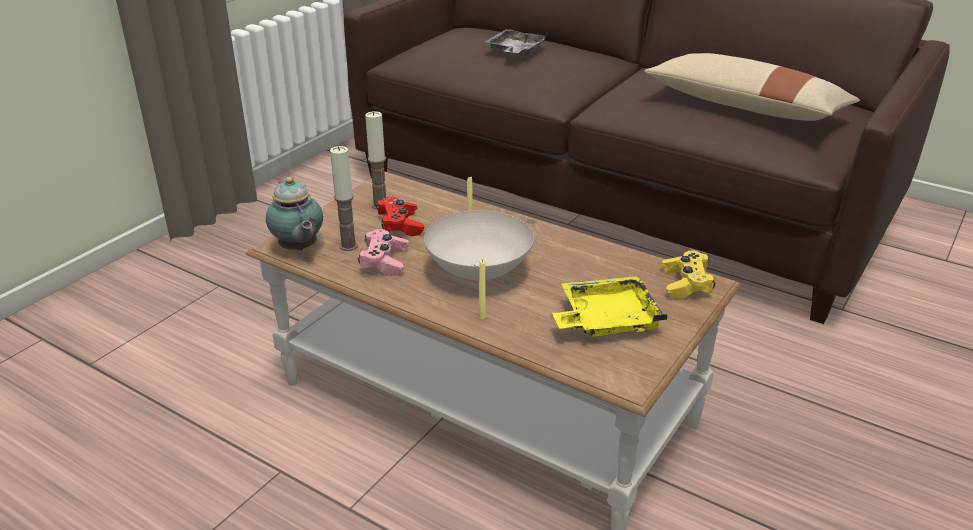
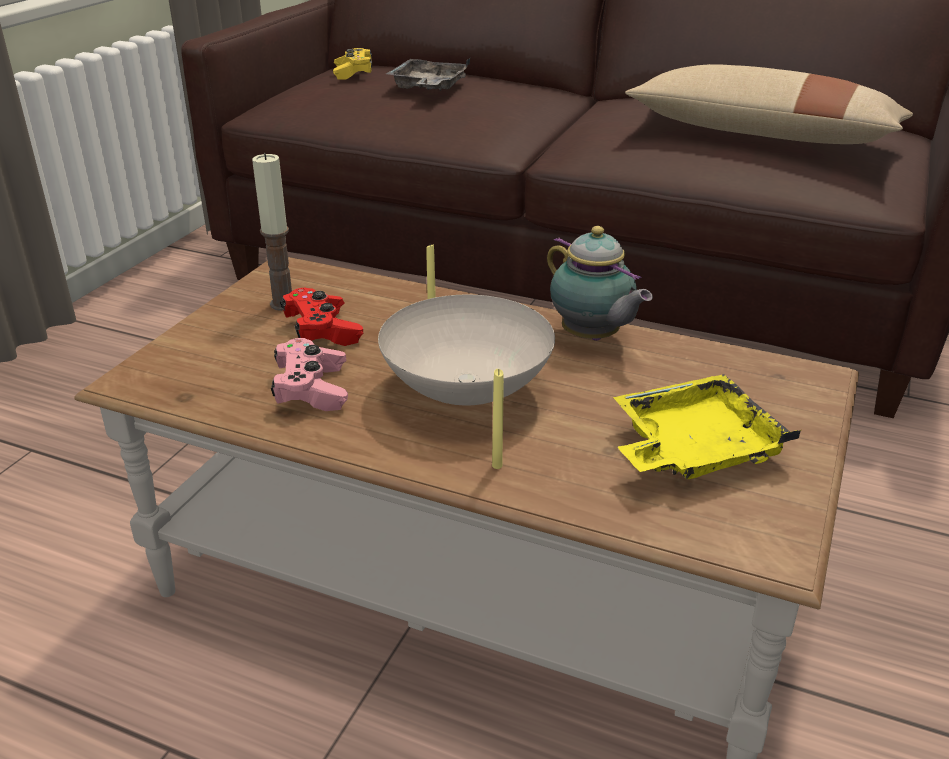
camera: 10 degrees left, 0 degrees up
teapot [266,177,323,251] -> teapot moved to [547,226,653,341]
candle [330,146,358,251] -> none
yellow game controller [662,251,715,299] -> yellow game controller moved to [333,48,373,80]

